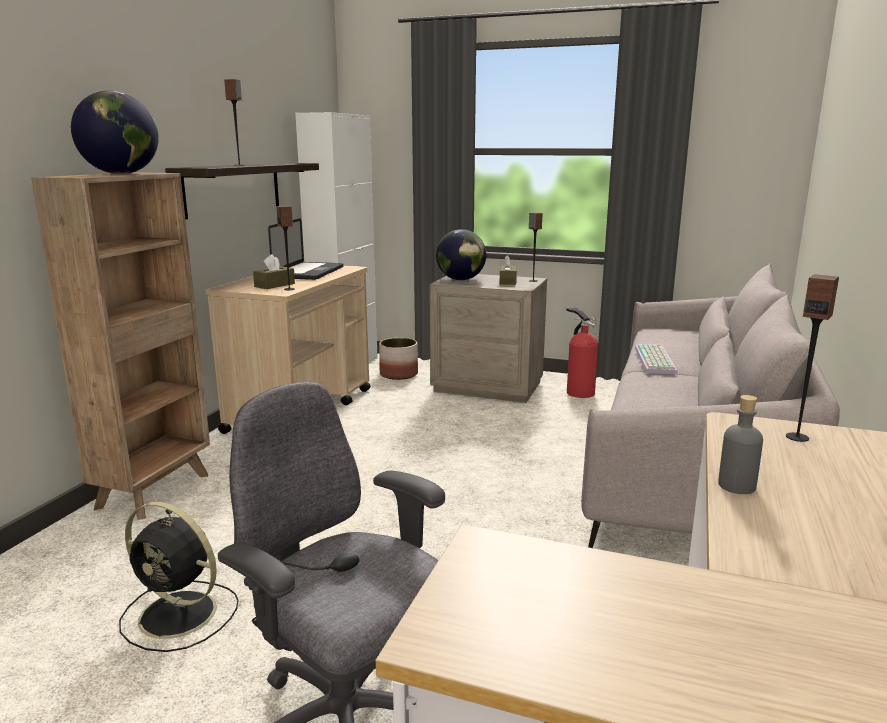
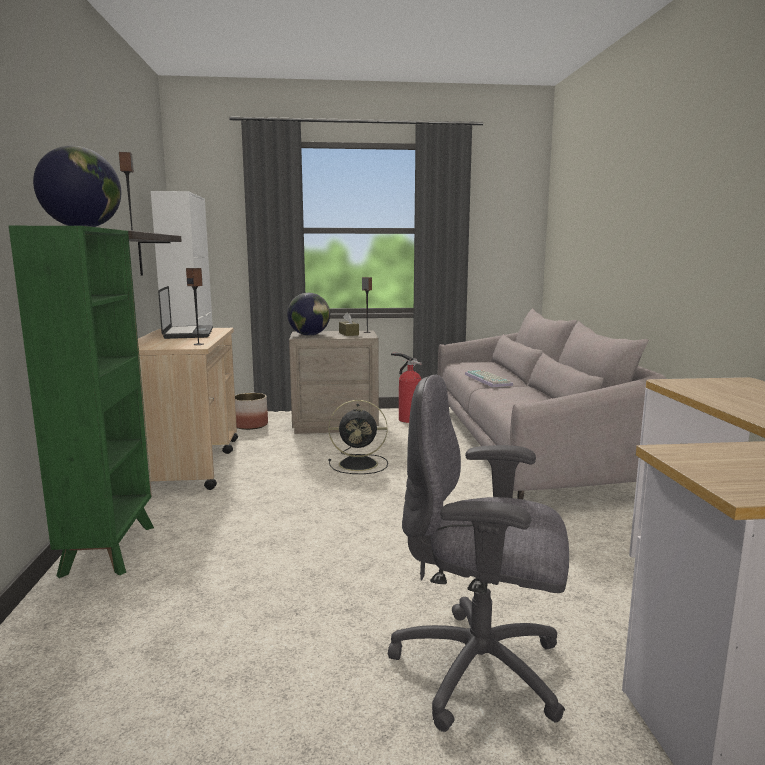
camera: 25 degrees left, 5 degrees down
brown bookcase [31,172,210,520] -> green bookcase [9,226,154,578]
black fan [119,502,239,652] -> black fan moved to [328,400,388,474]
brown tissue box [253,254,295,289] -> none
grey bottle [718,395,763,494] -> none
speaker [786,274,839,442] -> none

